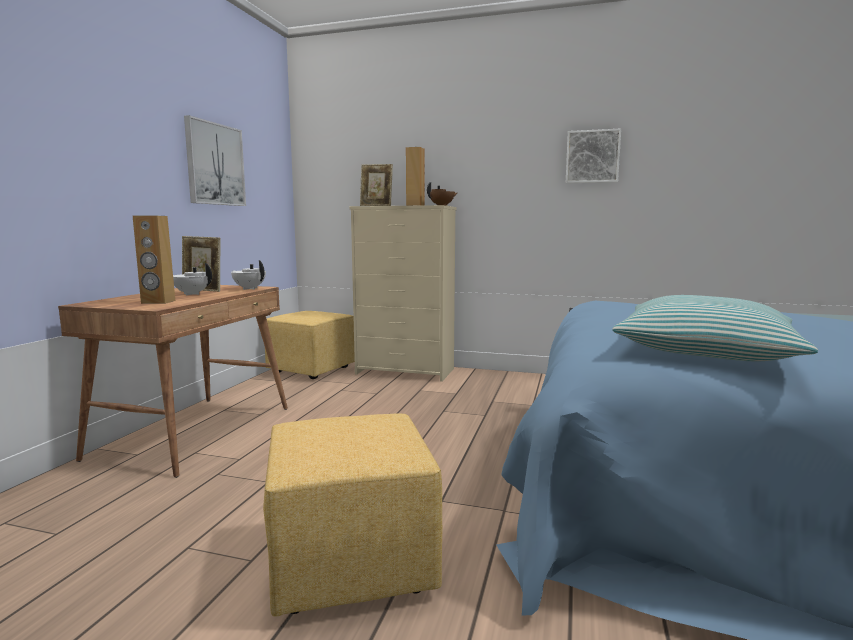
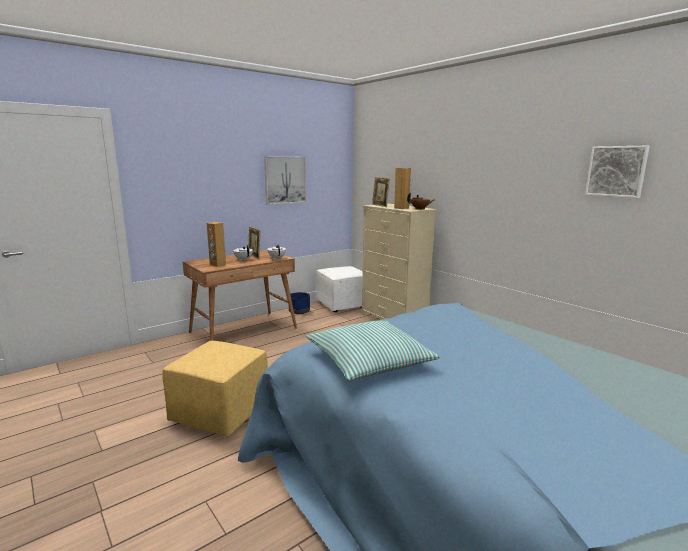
camera: 35 degrees right, 5 degrees up
yellow ottoman [265,311,355,379] -> white ottoman [316,266,362,312]
picture [566,128,621,183] -> picture moved to [585,146,650,198]
none -> blue planter [289,292,310,314]

